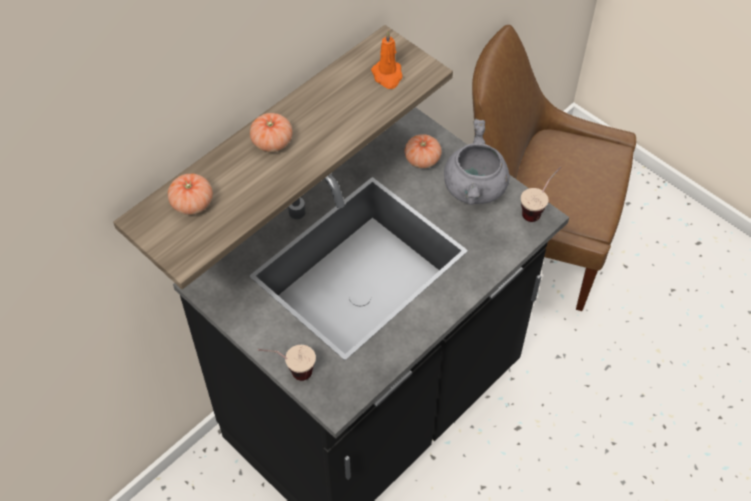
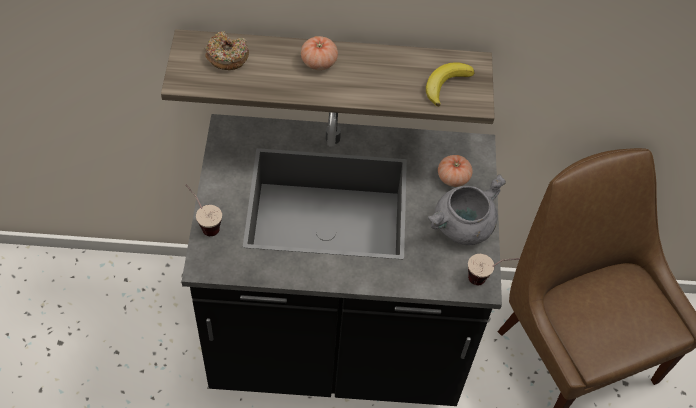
camera: 45 degrees right, 0 degrees up
tomato [168,173,213,215] -> donut [205,31,249,70]
orange candle [371,31,403,89] -> banana [426,62,475,107]

